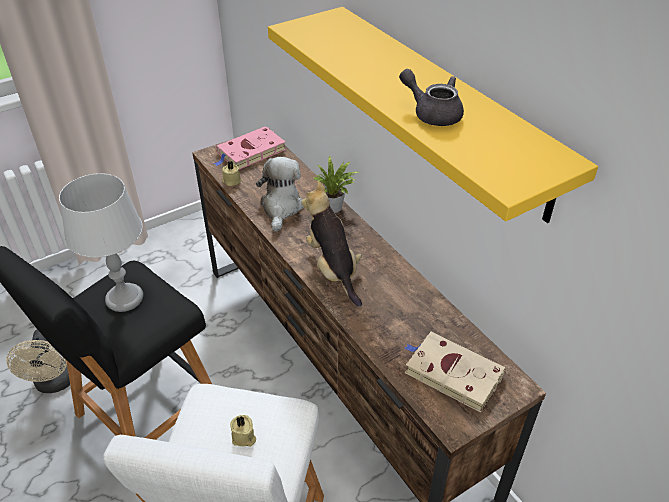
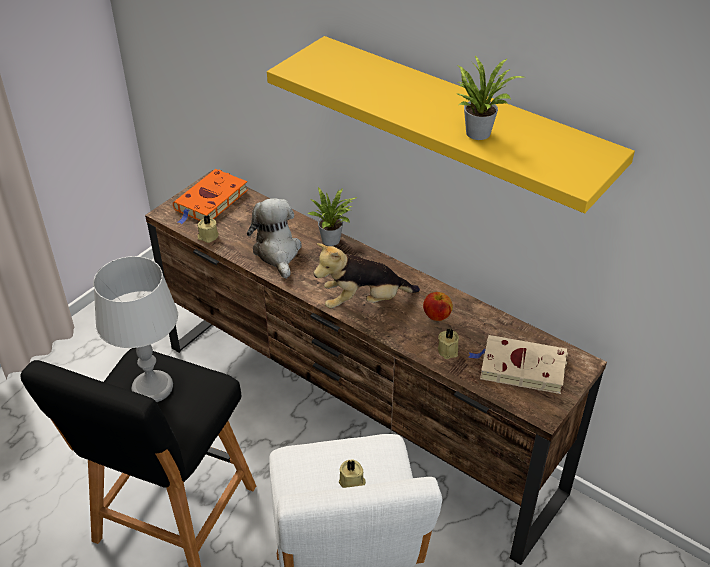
camera: 20 degrees left, 0 degrees up
beige fan [7,329,70,393] -> none
pink book [214,126,286,170] -> orange book [173,169,248,225]
plush toy [302,181,362,307] -> plush toy turned 60 degrees counterclockwise [314,243,420,309]
grey teapot [399,69,464,126] -> potted plant [457,56,523,140]
none -> apple [423,292,453,321]
none -> beige candle [438,328,459,359]

